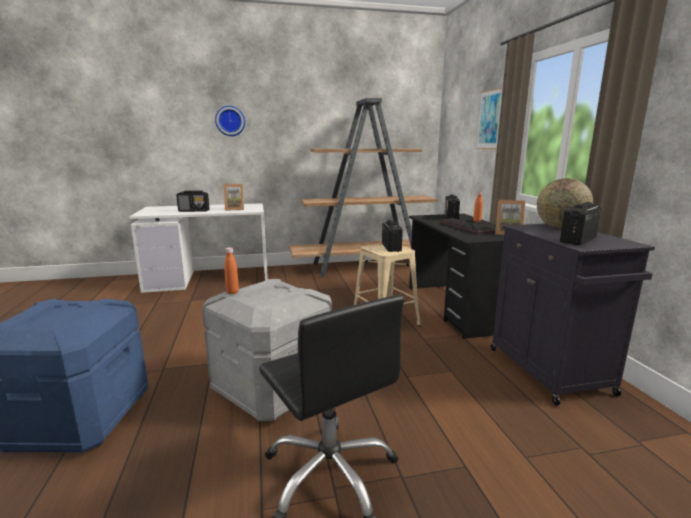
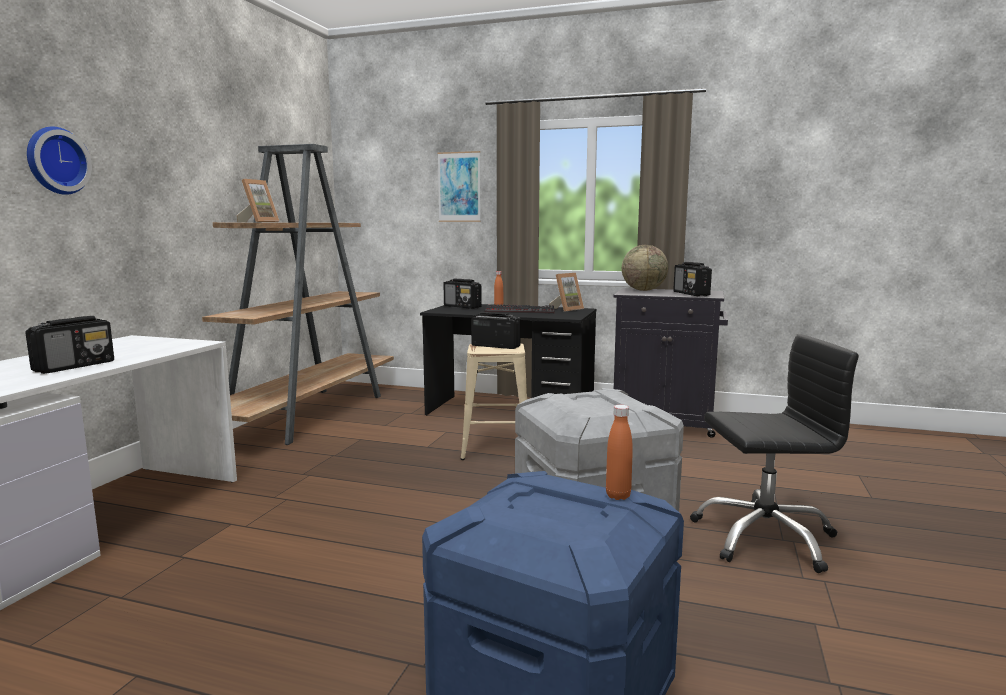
camera: 60 degrees left, 5 degrees down
picture frame [224,184,244,211] -> picture frame moved to [236,179,279,222]
orange bottle [224,247,239,294] -> orange bottle moved to [606,405,633,500]

